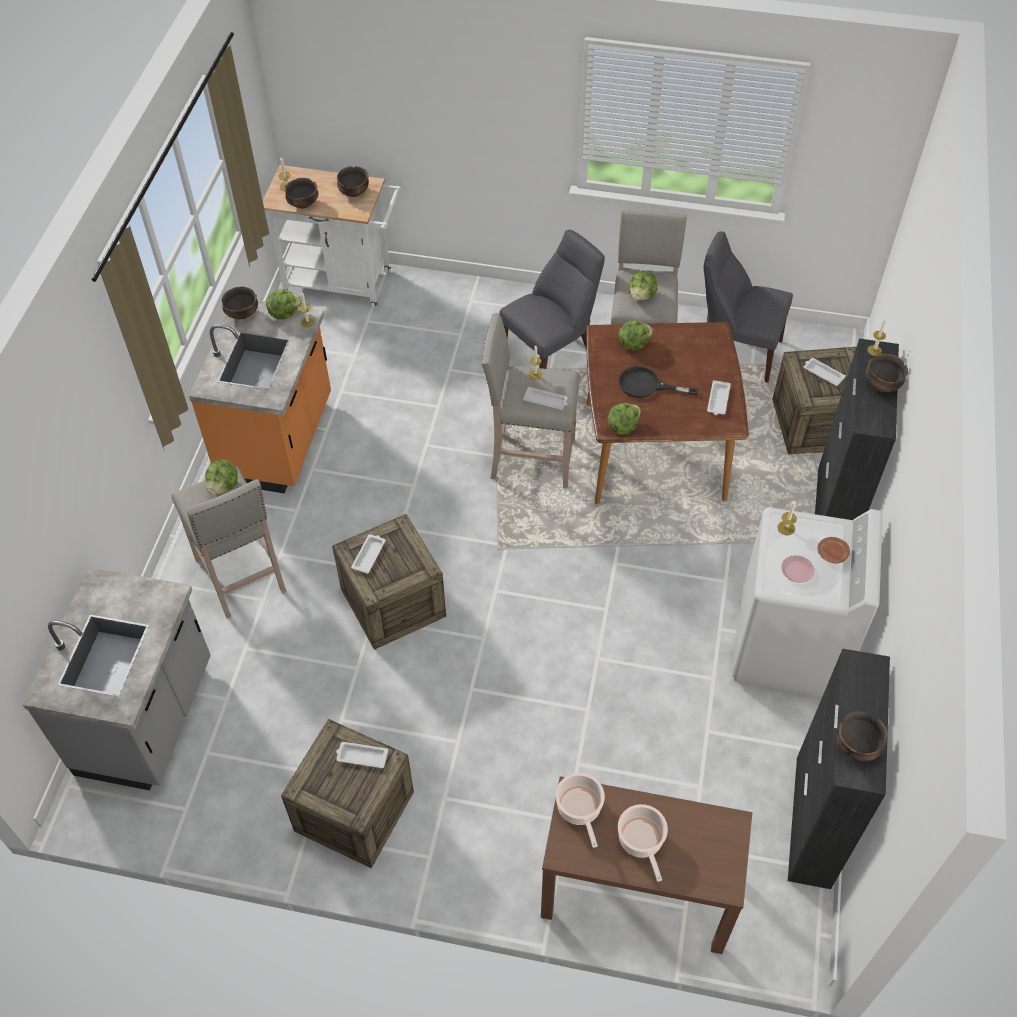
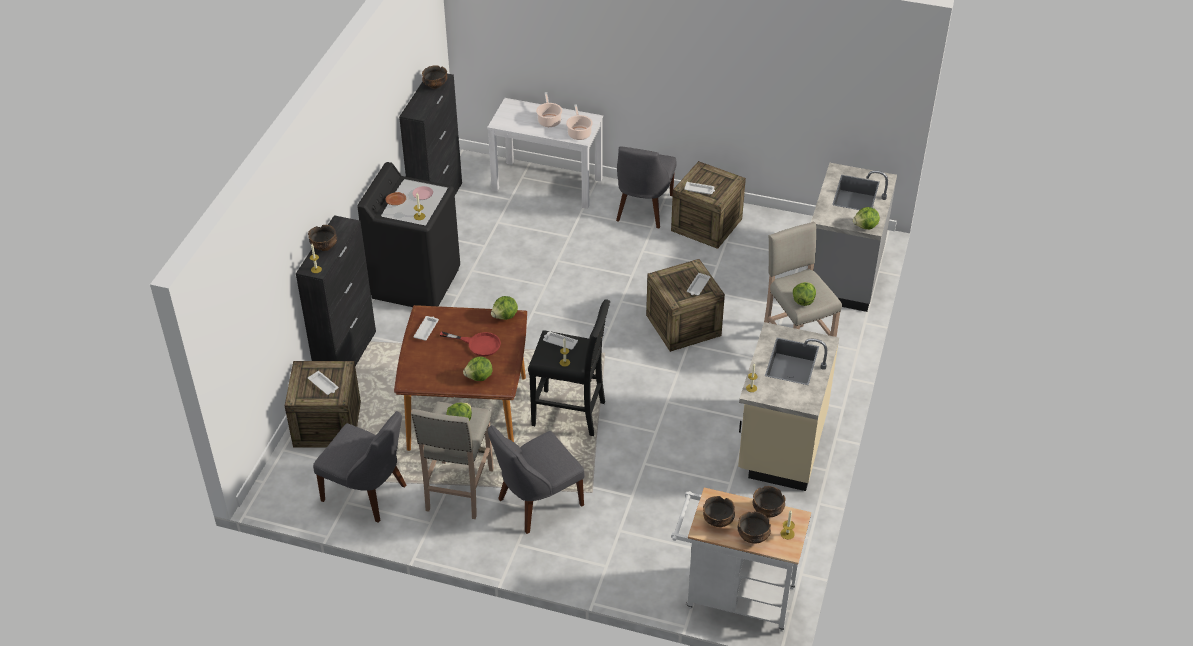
camera: 175 degrees left, 10 degrees down
orange counter [189,301,331,494] -> beige counter [738,322,839,491]
bowl [222,287,258,319] -> bowl moved to [738,511,771,544]
lettuce [266,289,302,320] -> lettuce moved to [853,207,880,229]
beige stool [482,313,580,489] -> black stool [528,299,610,436]
brown console table [541,776,752,954] -> white console table [487,98,603,209]
black frying pan [619,366,699,398] -> red frying pan [440,332,501,356]
white washing machine [732,507,883,697] -> black washing machine [357,162,460,307]
none -> grey chair [616,146,677,228]

